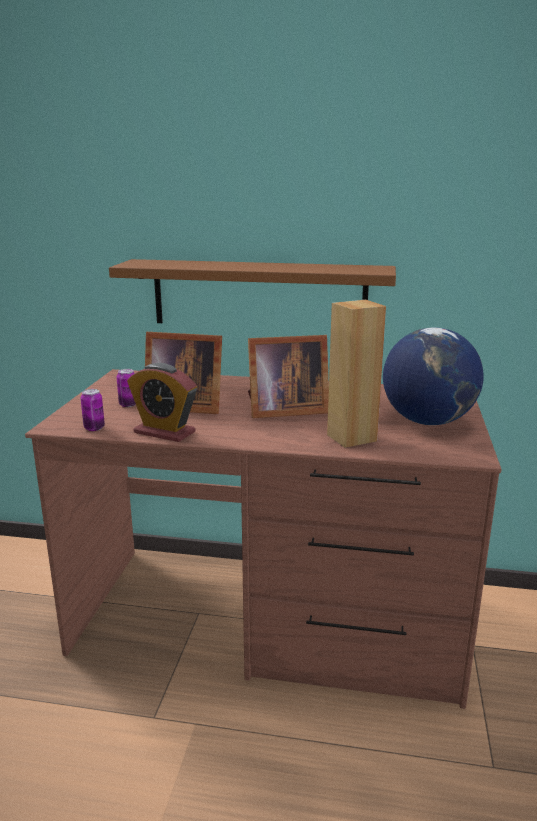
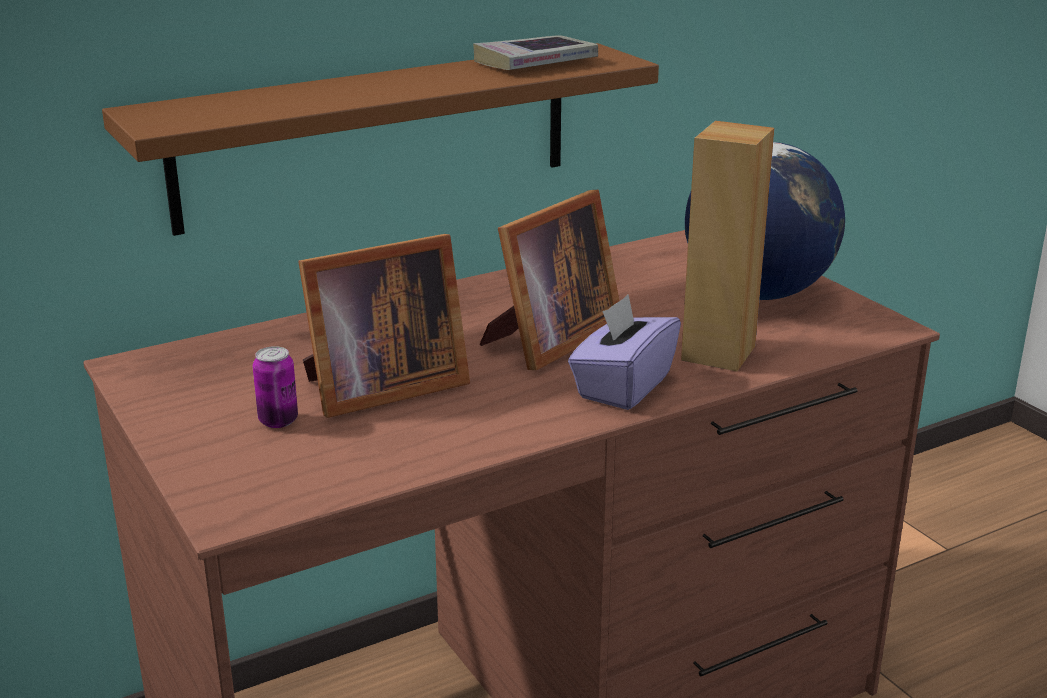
camera: 40 degrees left, 5 degrees up
can [80,389,105,431] -> none
alarm clock [127,363,197,442] -> none
none -> book [473,35,598,70]
none -> purple tissue box [568,294,681,410]

